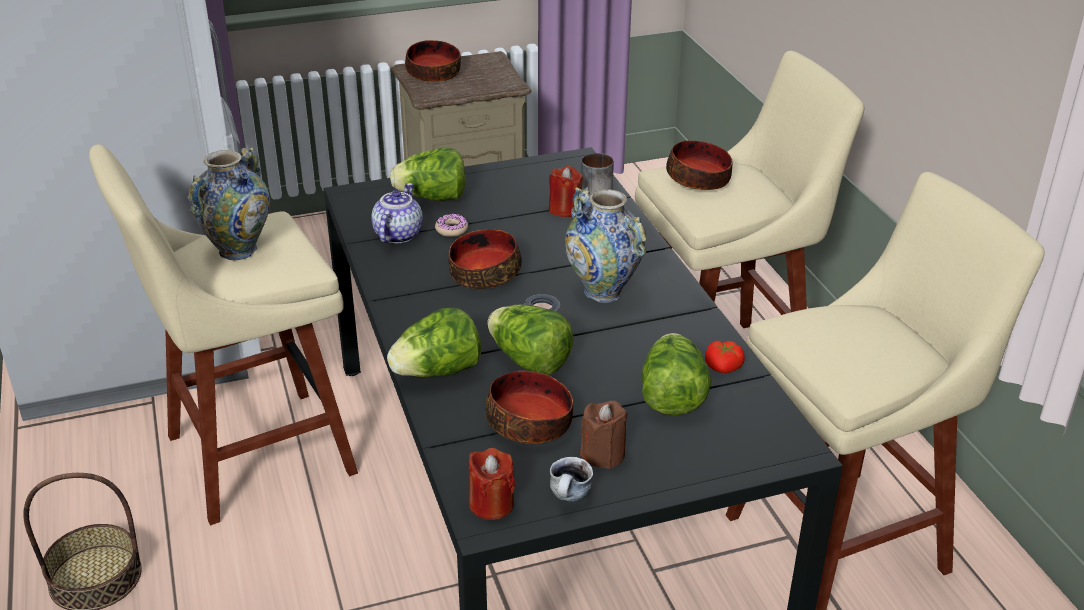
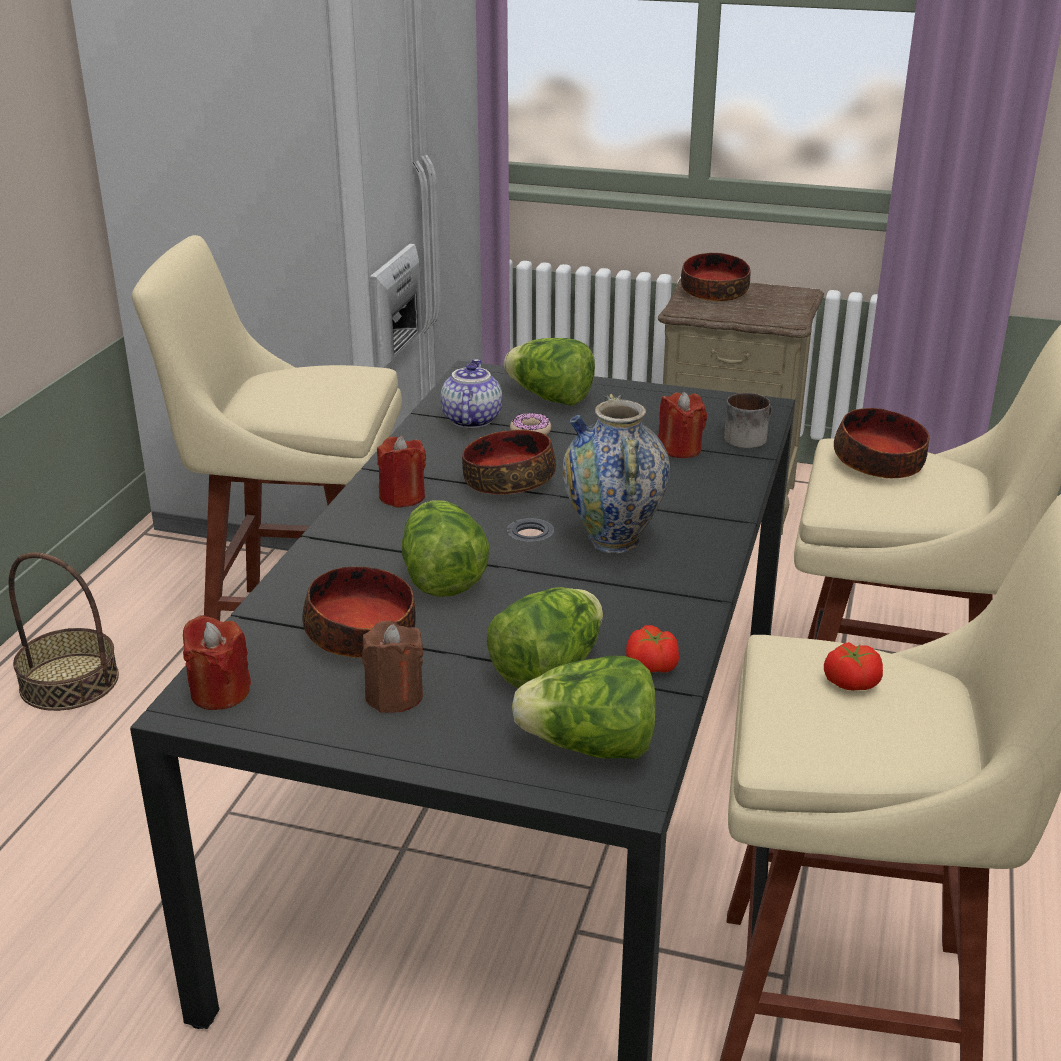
camera: 35 degrees right, 5 degrees down
vase [189,147,270,260] -> none
teapot [371,183,423,244] -> teapot turned 45 degrees counterclockwise [441,359,502,428]
lettuce [387,308,482,377] -> lettuce moved to [512,656,656,759]
mug [550,457,593,502] -> none
none -> red candle [377,436,426,508]
none -> tomato [824,642,883,691]

